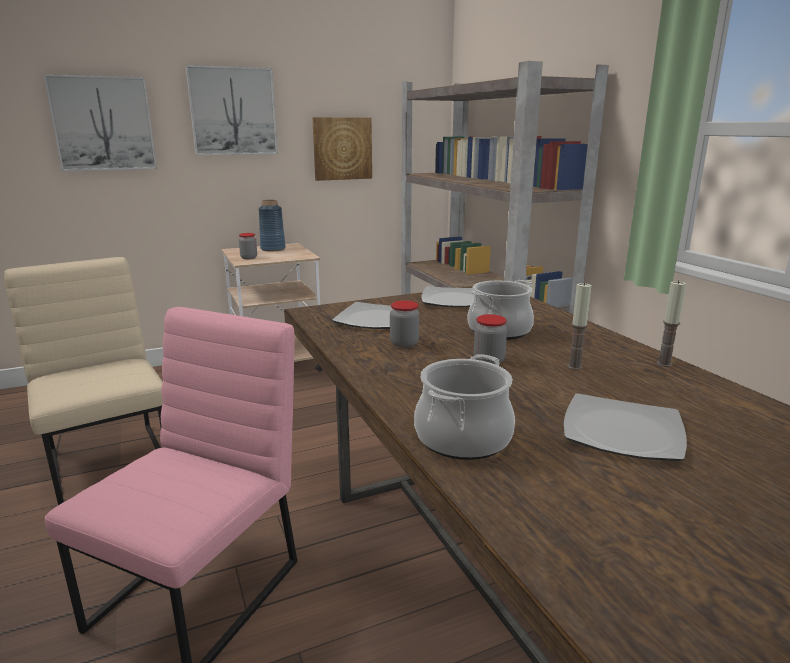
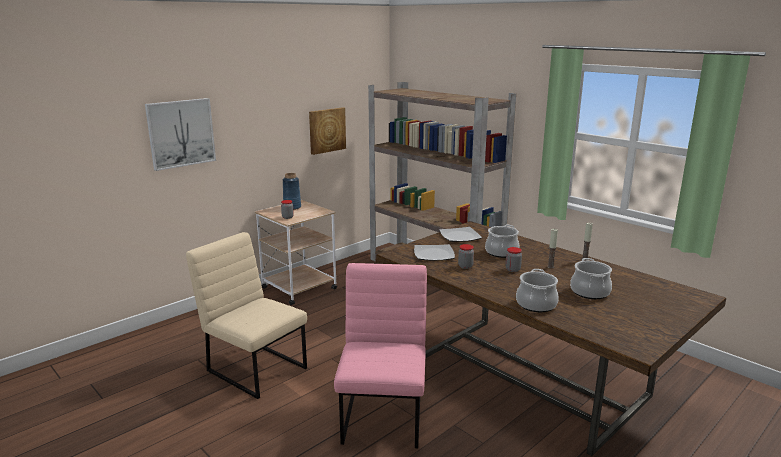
camera: 20 degrees left, 0 degrees up
picture [186,65,278,155] -> none
plate [564,393,687,461] -> cooking pot [570,258,612,299]

